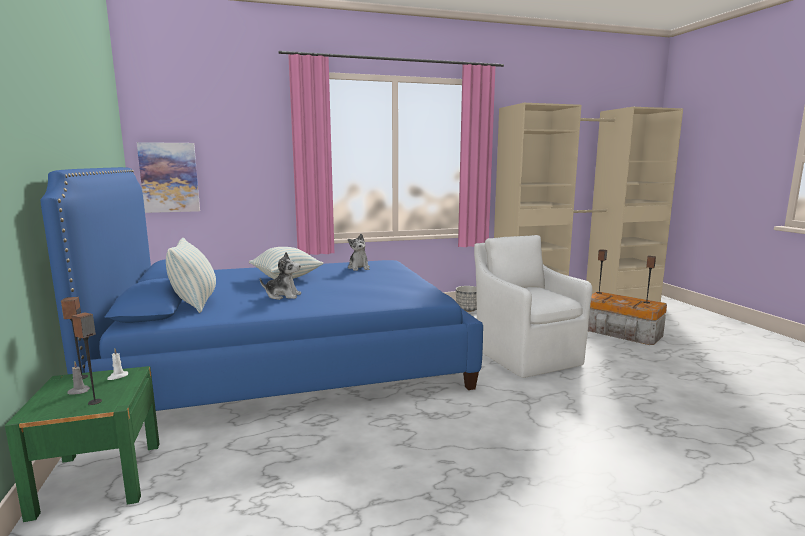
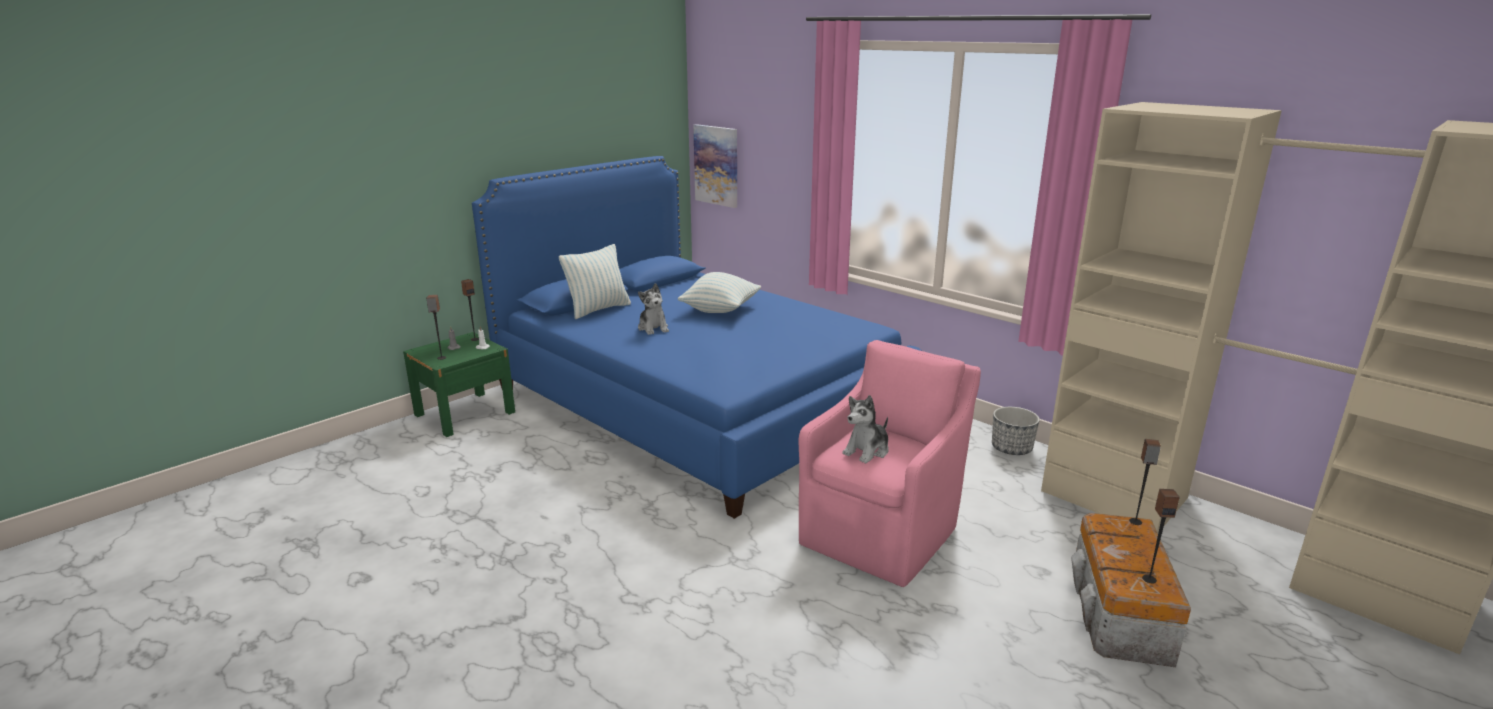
camera: 60 degrees right, 10 degrees up
plush toy [348,234,370,271] -> plush toy moved to [842,395,889,464]
white armchair [474,235,592,378] -> pink armchair [799,340,981,587]

